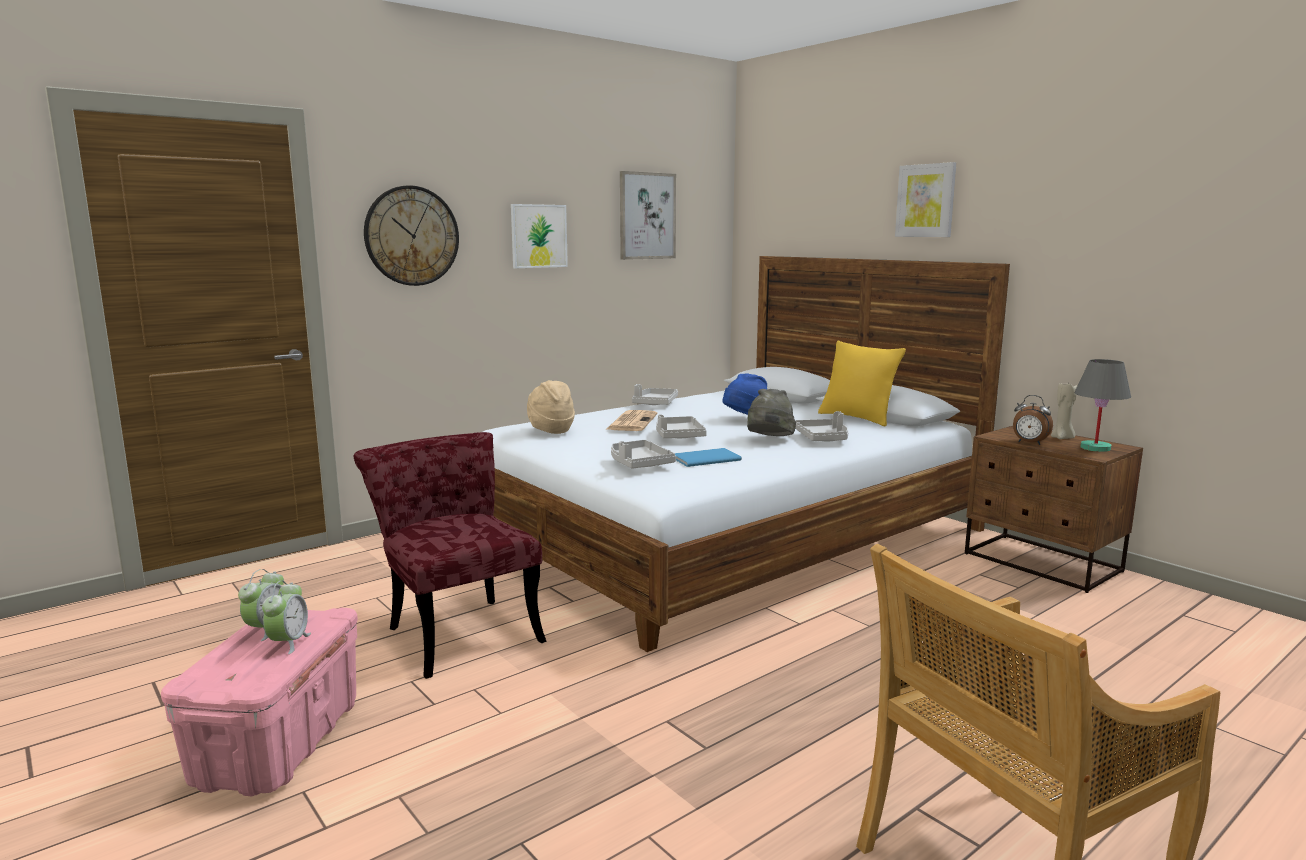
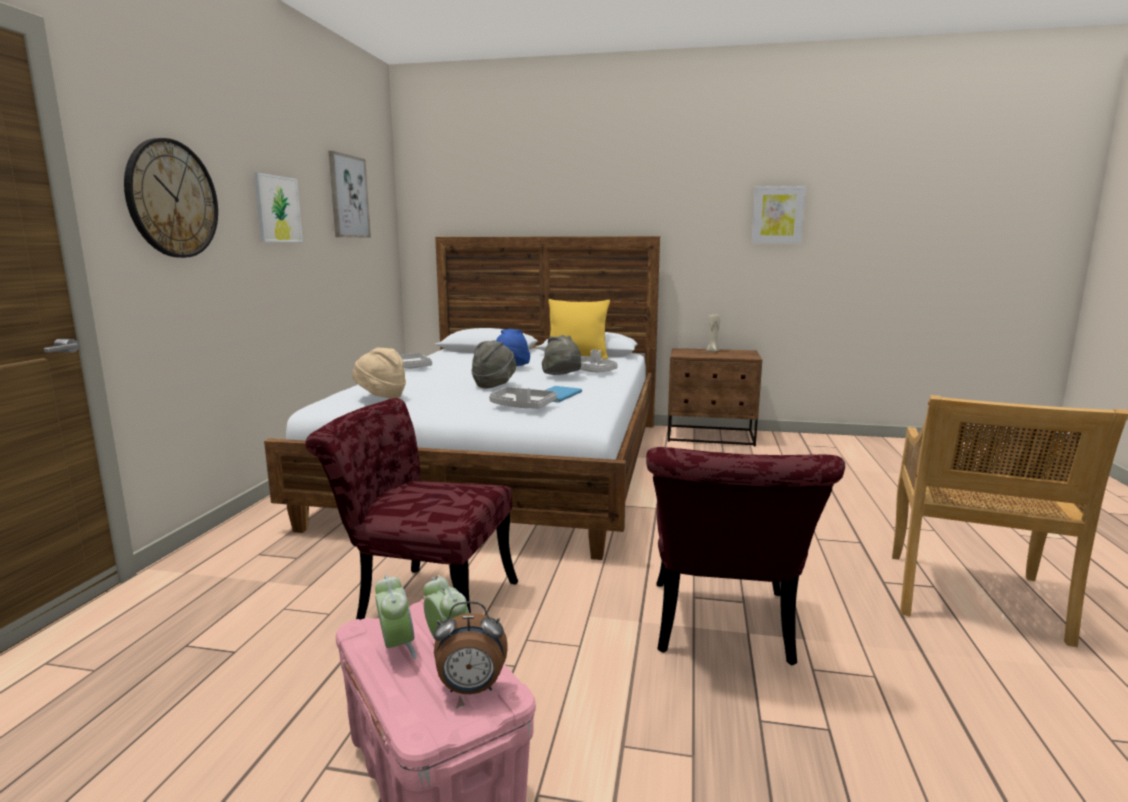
camera: 40 degrees left, 0 degrees up
newspaper [607,410,657,431] -> none
grey tray [656,414,707,438] -> grey hat [471,340,516,389]
picture [895,162,956,237] -> picture moved to [751,186,806,244]
alarm clock [1013,395,1053,445] -> alarm clock moved to [434,601,508,694]
grey table lamp [1074,359,1131,452] -> none
none -> red chair [646,447,845,666]

